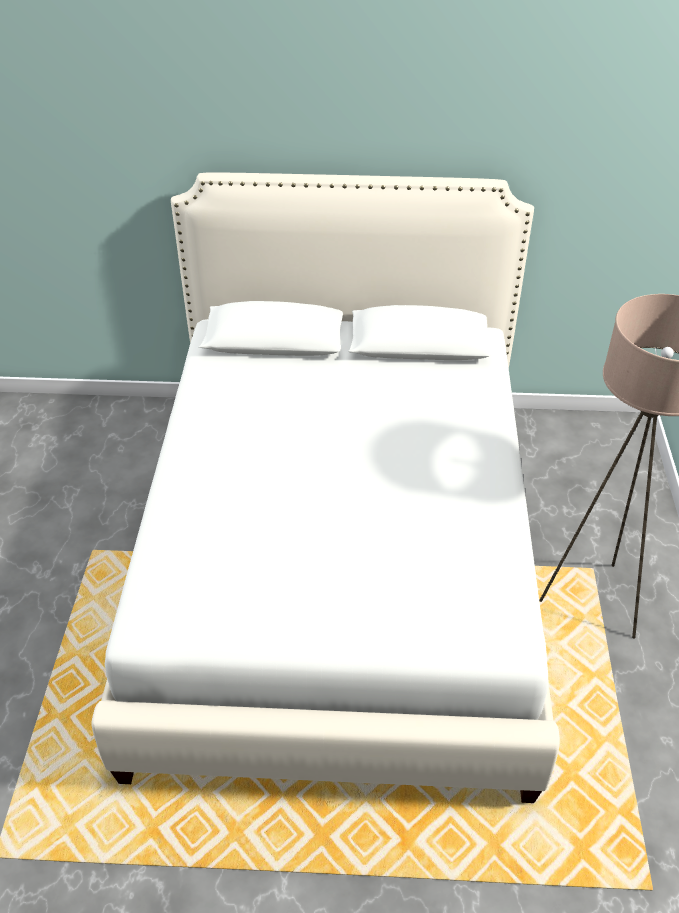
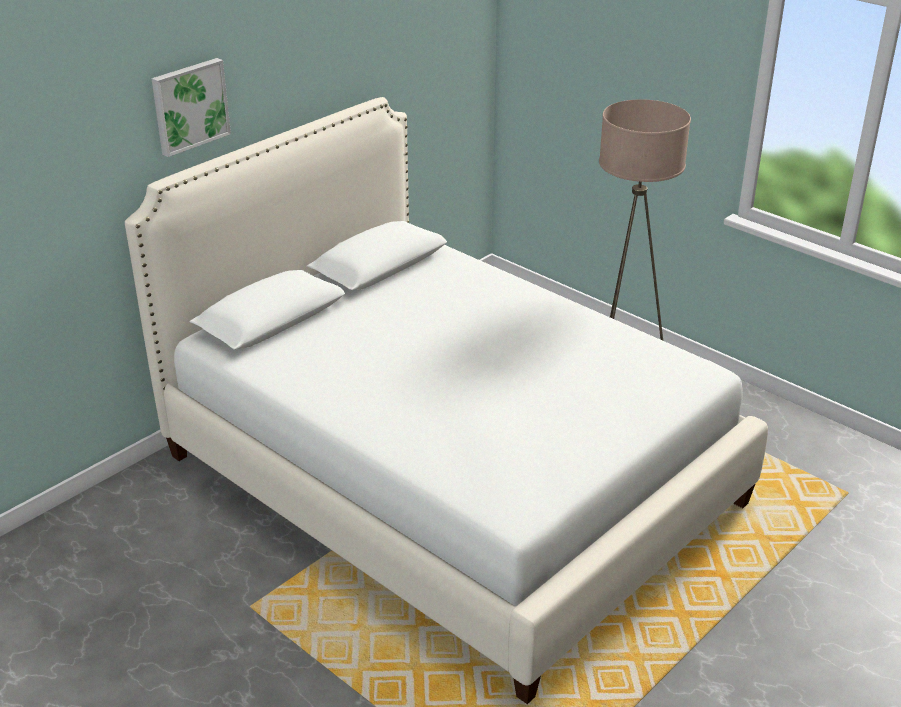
camera: 50 degrees left, 10 degrees down
none -> picture [151,58,231,157]

